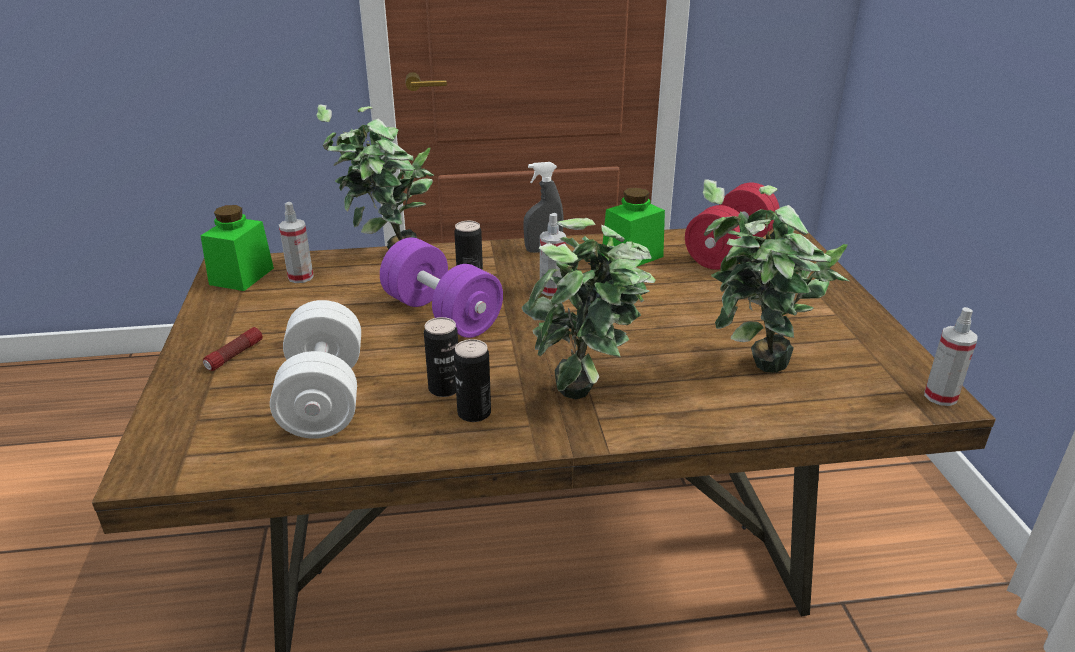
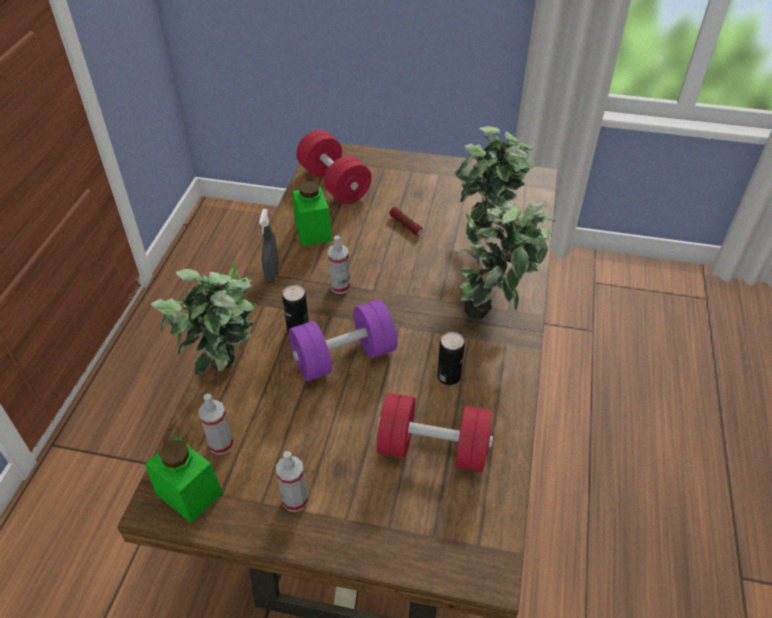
camera: 70 degrees left, 15 degrees up
flashlight [203,327,263,371] -> flashlight moved to [389,207,423,236]
white dumbbell [270,300,361,439] -> red dumbbell [377,393,493,472]
can [454,339,491,422] -> none
spray bottle [924,307,978,406] -> spray bottle moved to [276,451,308,512]

